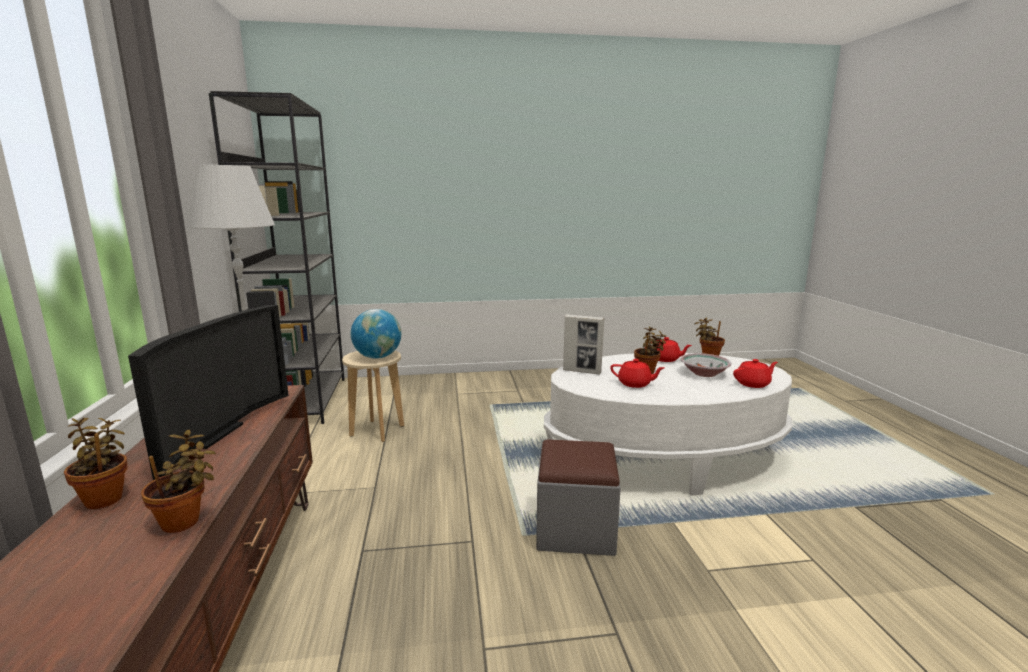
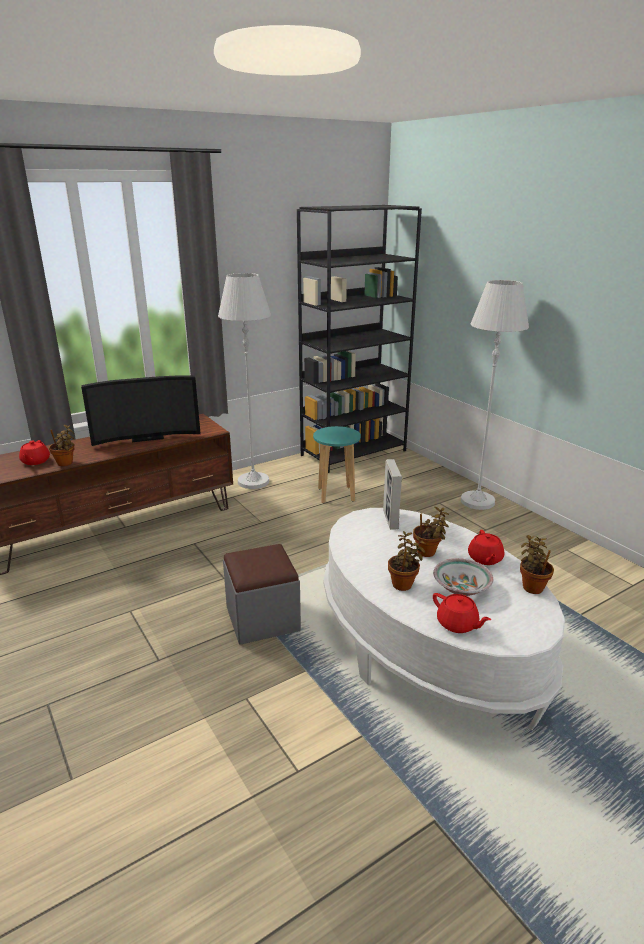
camera: 65 degrees right, 10 degrees up
potted plant [64,417,128,509] -> potted plant moved to [388,531,426,591]
beige stool [342,351,404,442] -> turquoise stool [313,426,361,503]
globe [351,309,401,359] -> none
red teapot [610,359,665,388] -> red teapot moved to [19,440,50,465]
none -> white floor lamp [461,280,529,510]

